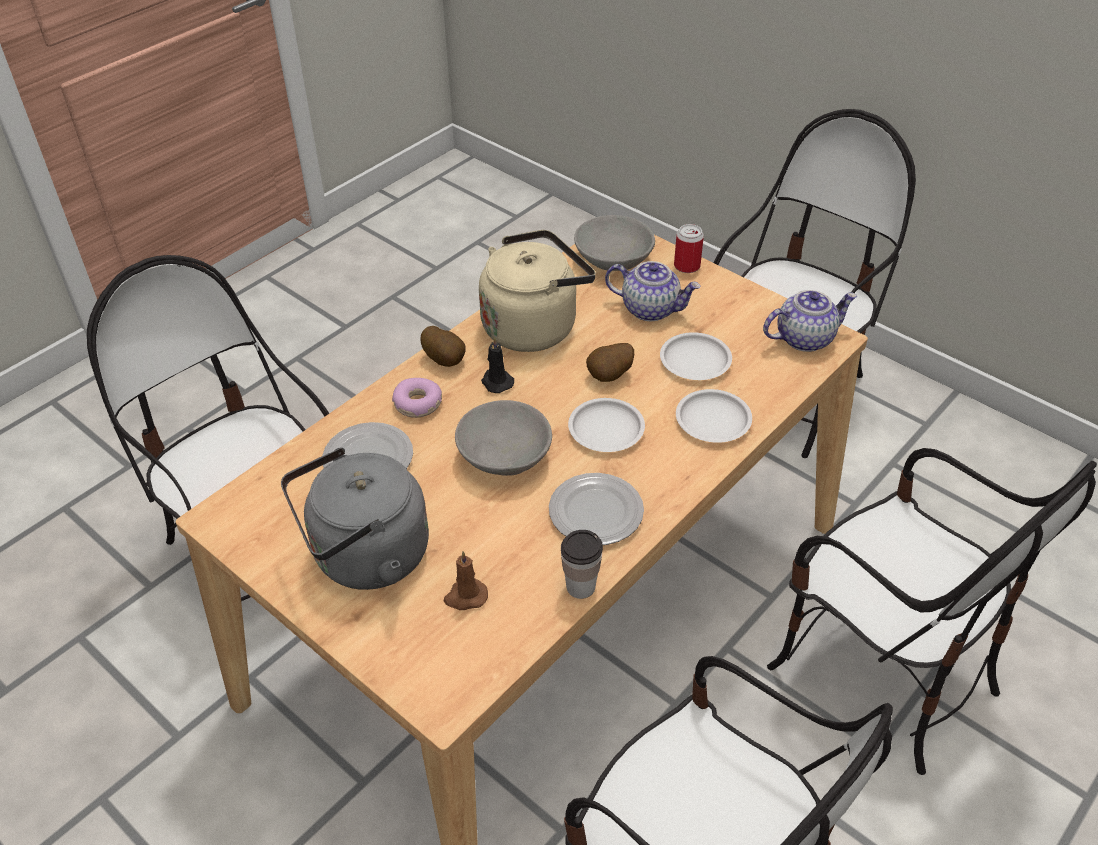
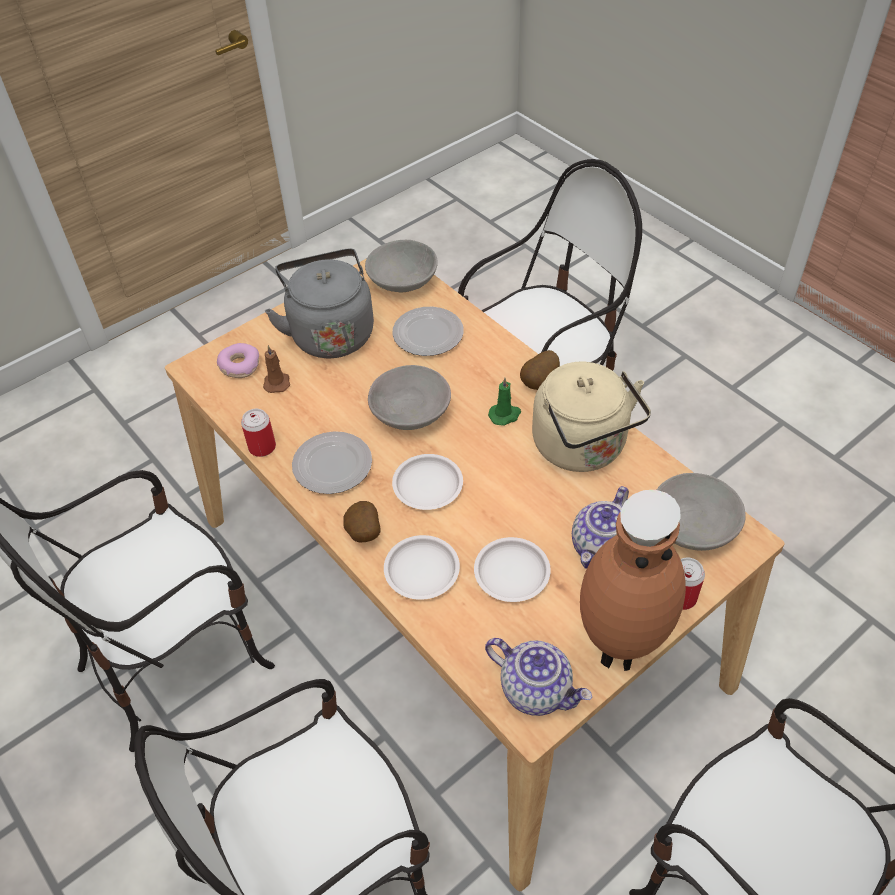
camera: 100 degrees right, 5 degrees up
donut [392,378,442,418] -> donut moved to [217,343,259,378]
black candle [481,337,514,393] -> green candle [488,377,521,426]
cup [561,530,603,599] -> can [241,409,276,457]
potato [586,343,634,382] -> potato moved to [343,501,381,542]
teapot [763,290,857,352] -> teapot turned 45 degrees counterclockwise [485,638,592,716]
none -> grey bowl [365,240,438,292]
none -> brown vase [580,490,686,671]

